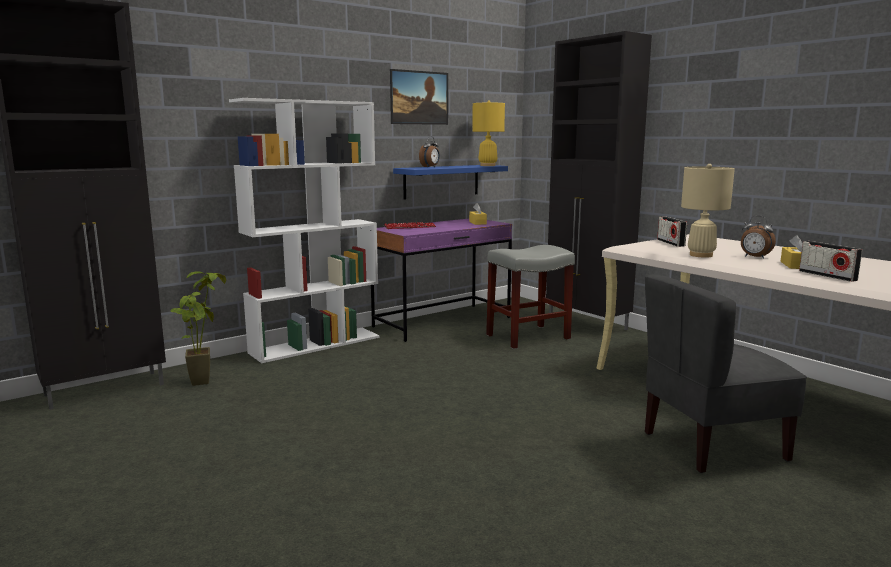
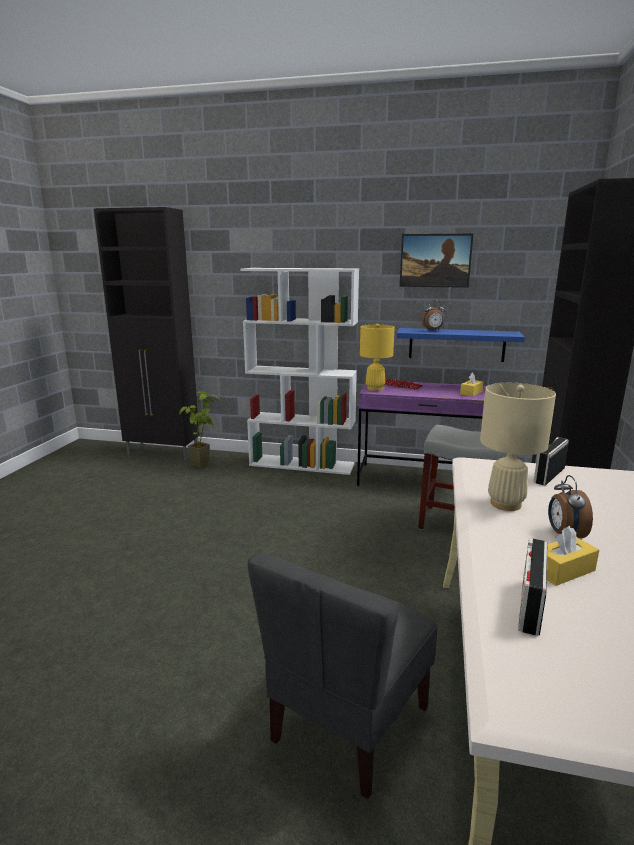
camera: 50 degrees right, 5 degrees up
yellow table lamp [472,100,505,166] -> yellow table lamp moved to [360,324,395,391]
grey chair [645,274,807,473] -> grey chair turned 90 degrees counterclockwise [247,552,438,799]

